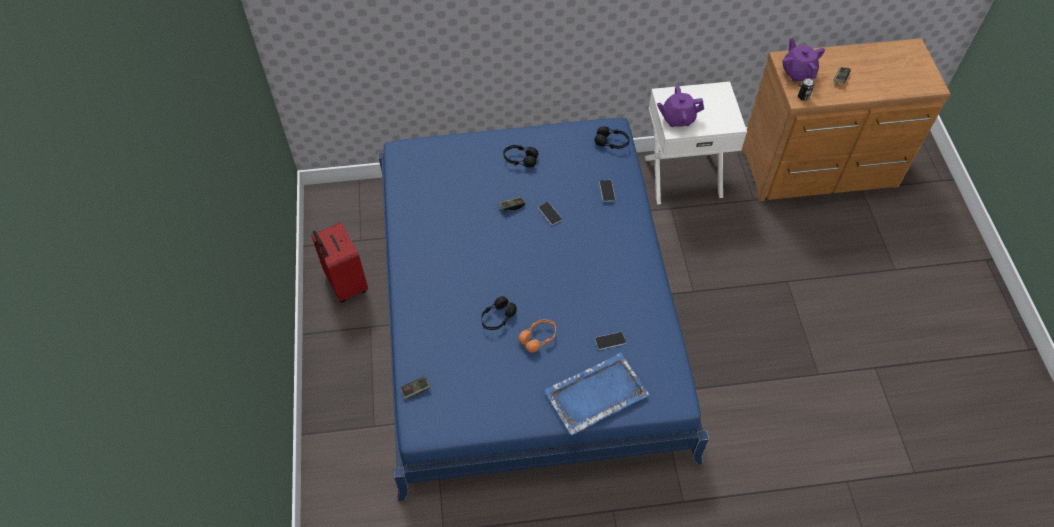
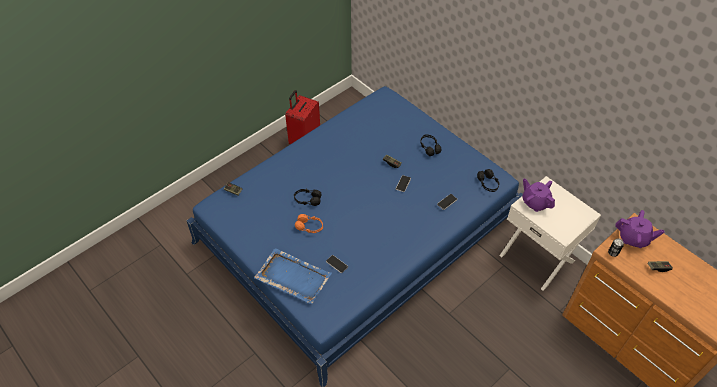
camera: 55 degrees right, 5 degrees down
purple teapot [782,38,825,82] -> purple teapot turned 75 degrees clockwise [615,210,665,248]

